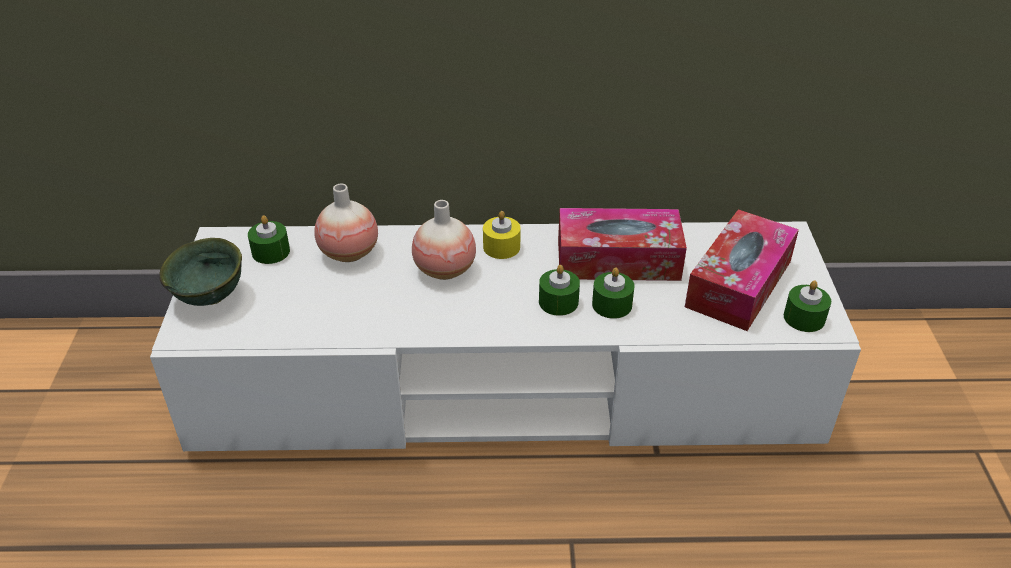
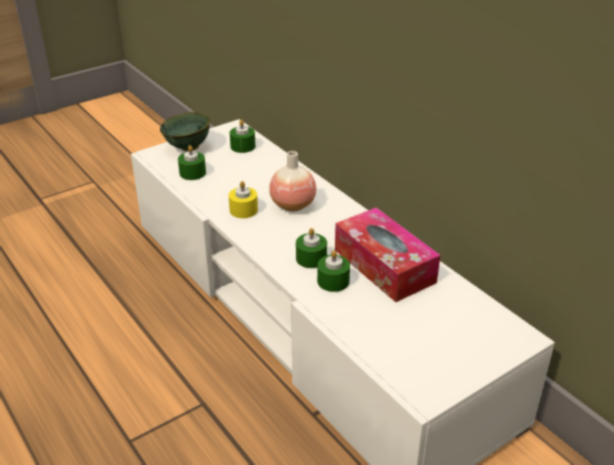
camera: 55 degrees right, 5 degrees down
vase [314,184,378,262] -> none
yellow candle [483,211,521,259] -> yellow candle moved to [229,181,258,218]
tissue box [685,209,799,331] -> none
green candle [784,280,831,332] -> green candle moved to [178,145,206,180]

